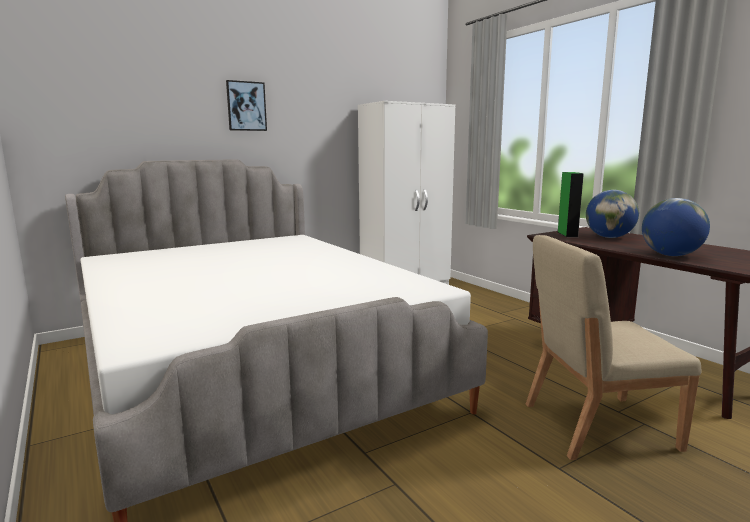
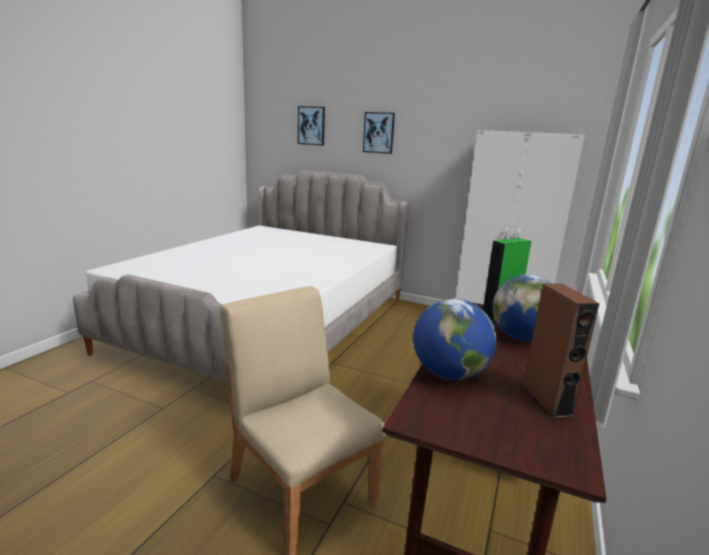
camera: 55 degrees right, 5 degrees up
none -> picture [298,106,325,145]
none -> brown speaker [523,284,599,418]

